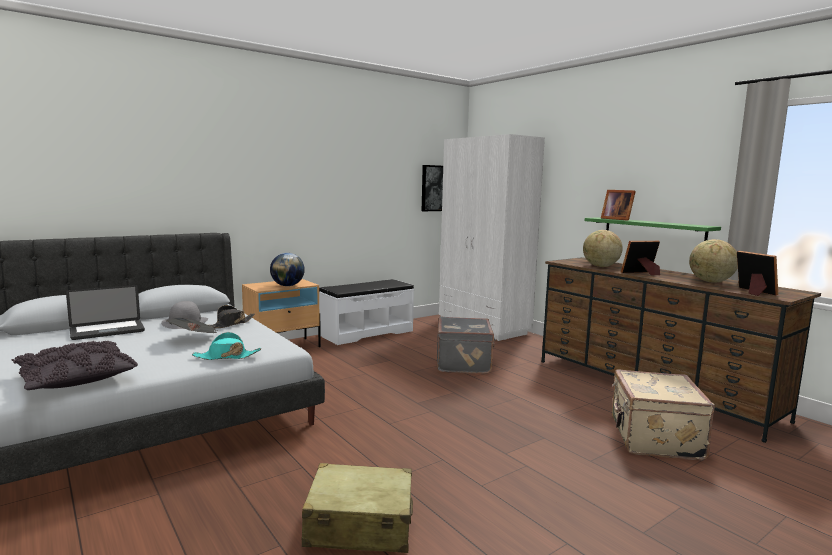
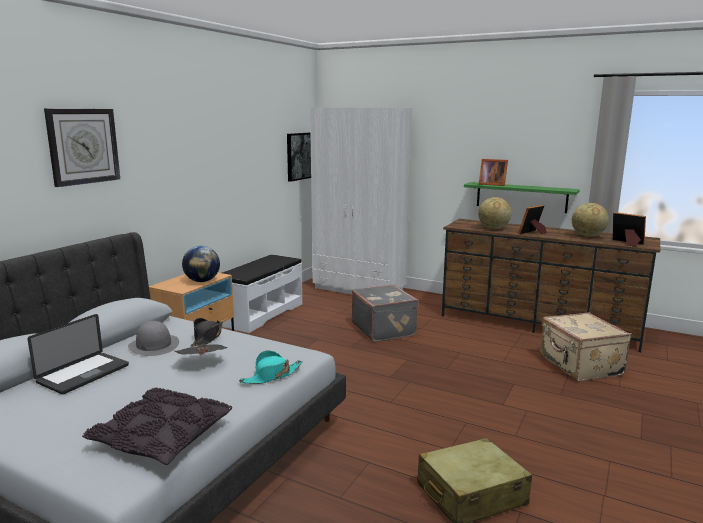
camera: 25 degrees left, 5 degrees up
none -> wall clock [44,109,120,187]

